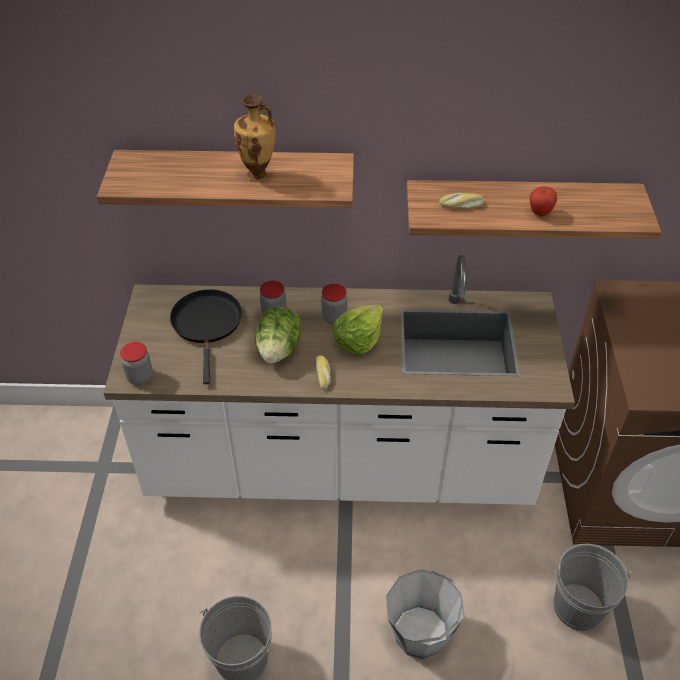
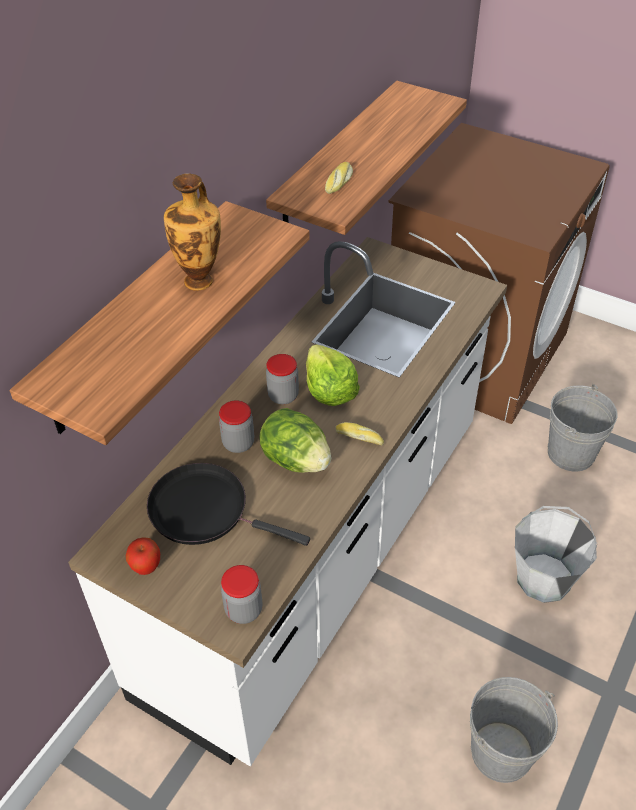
camera: 60 degrees left, 0 degrees up
apple [530,186,557,216] -> apple moved to [126,537,160,575]

